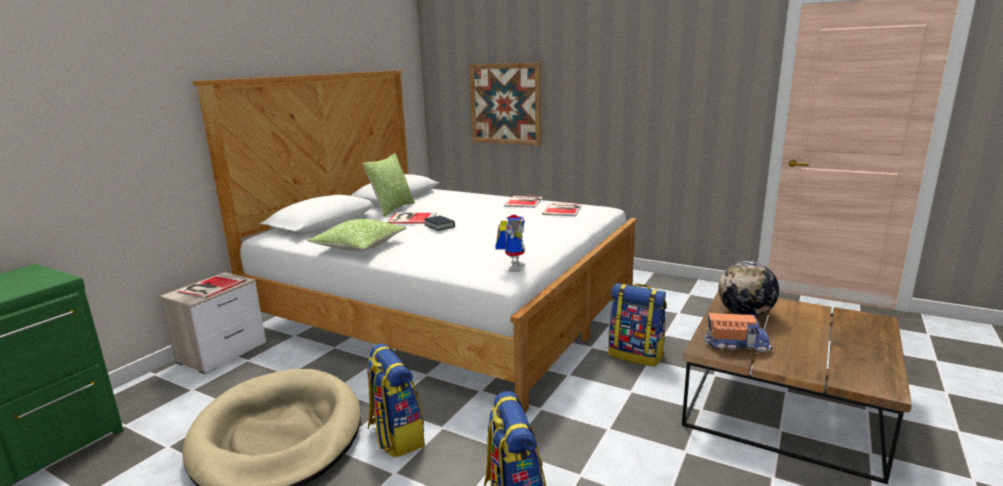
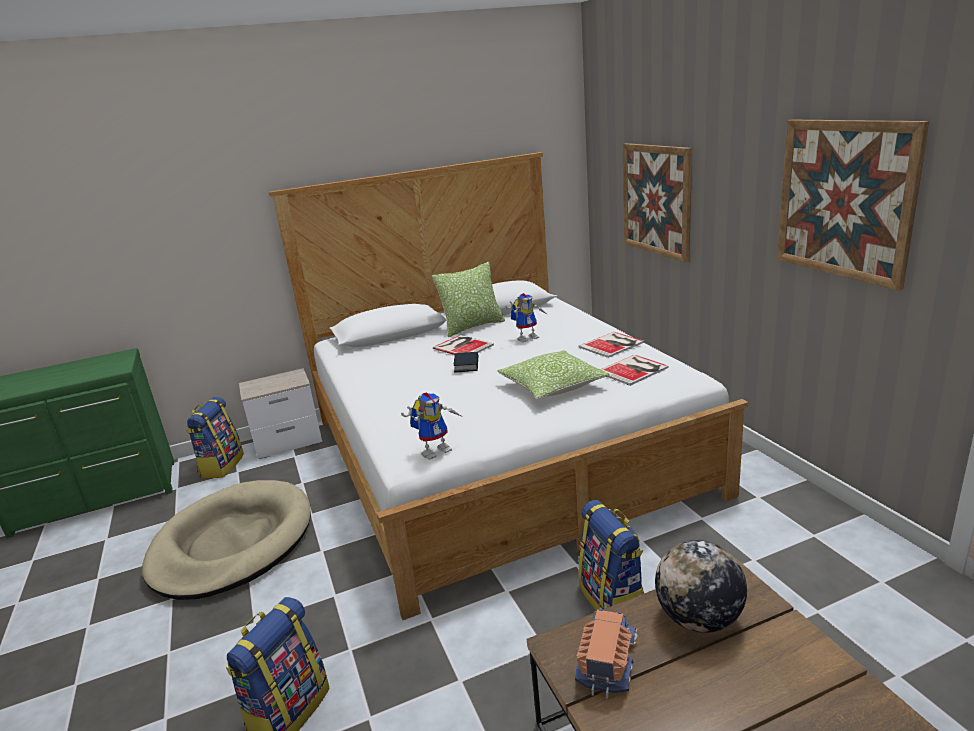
camera: 40 degrees right, 5 degrees up
book [177,274,246,299] -> none
pillow [307,219,407,251] -> pillow moved to [497,350,610,399]
backpack [367,343,425,458] -> backpack moved to [187,397,244,478]
toy truck [704,313,772,352] -> toy truck turned 120 degrees counterclockwise [575,608,638,699]
none -> toy robot [505,293,548,342]
none -> picture [777,119,929,291]

